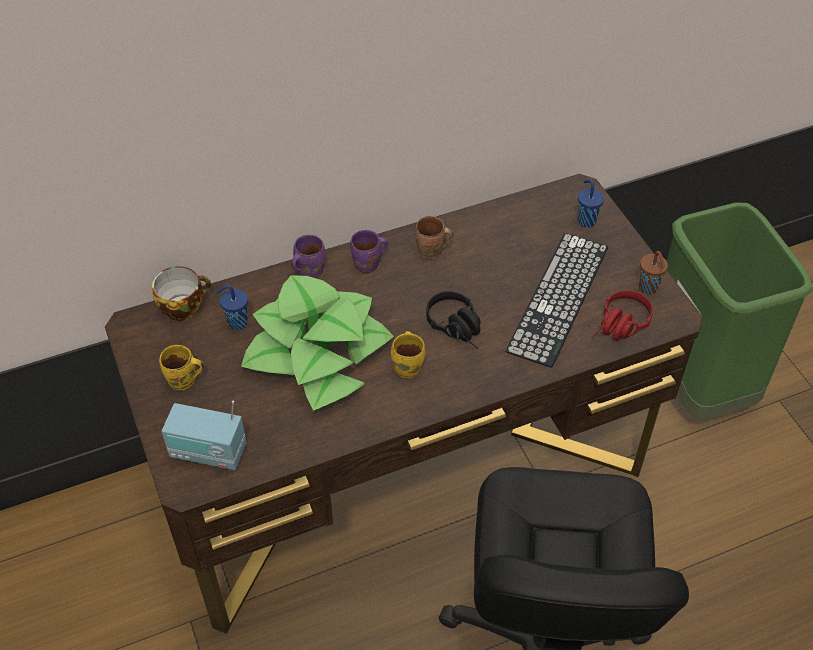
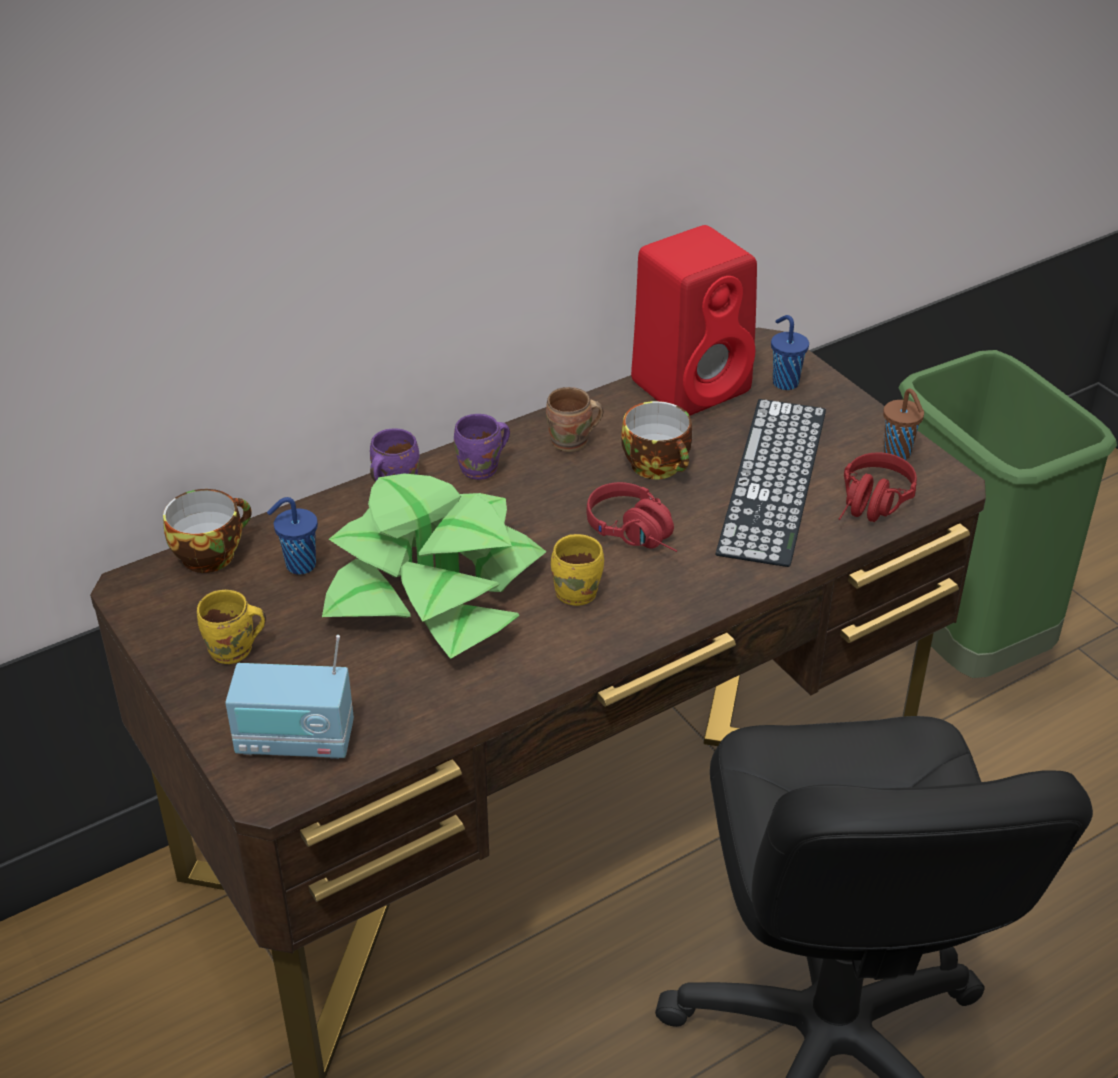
camera: 10 degrees left, 10 degrees down
black headphones [426,291,481,349] -> red headphones [587,482,677,552]
none -> cup [621,401,692,479]
none -> red speaker [631,225,757,416]

